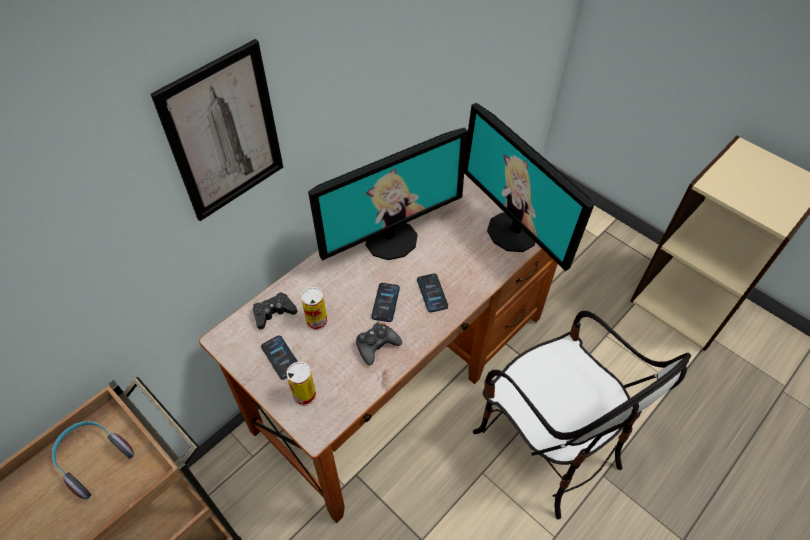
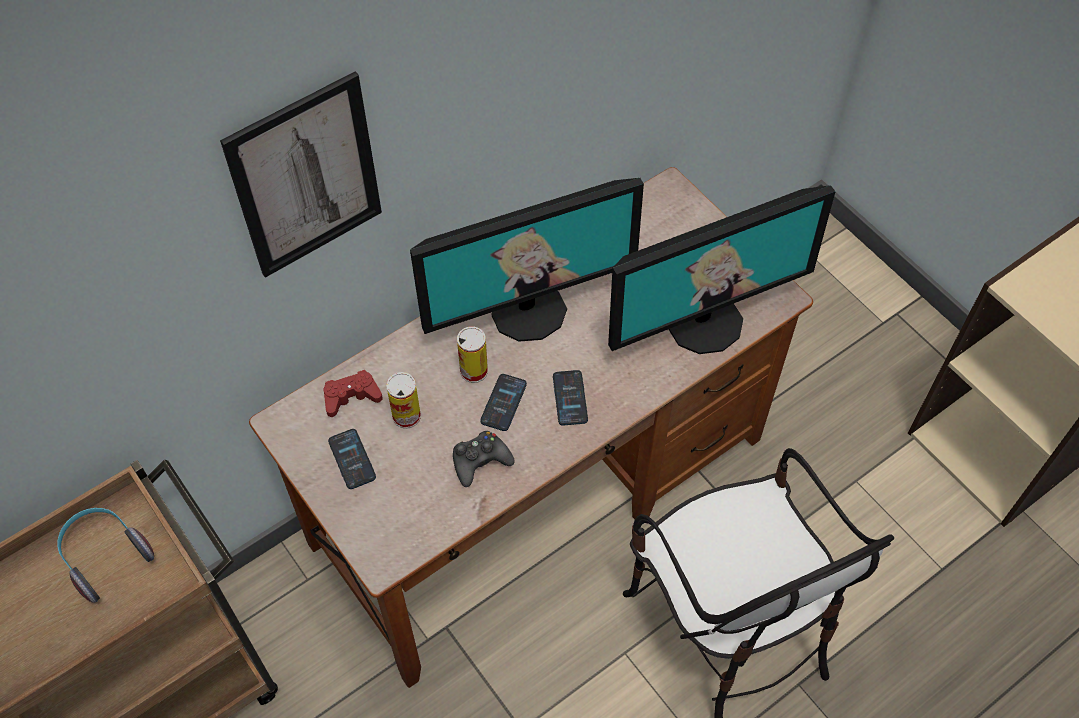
camera: 10 degrees right, 5 degrees up
black game controller [253,292,297,329] -> red game controller [323,370,383,417]
can [287,362,316,406] -> can moved to [457,326,488,383]
monitor [464,103,594,271] -> monitor turned 90 degrees counterclockwise [608,185,836,354]

